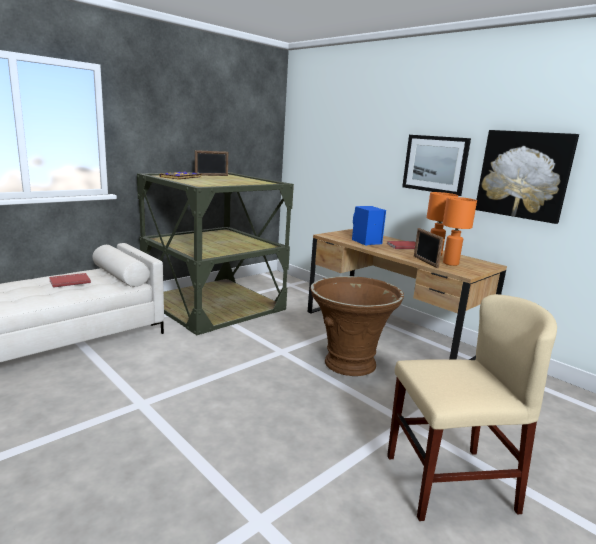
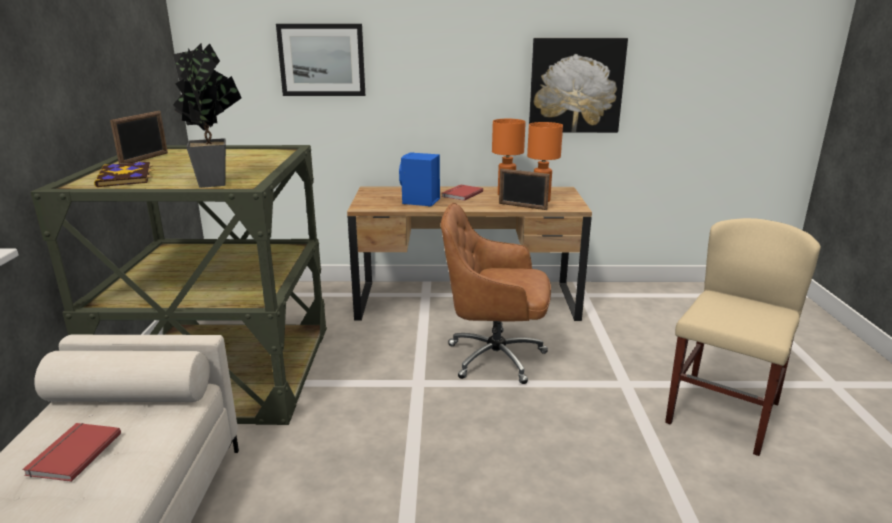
camera: 45 degrees left, 5 degrees up
brown planter [311,276,404,376] -> brown office chair [441,203,551,384]
picture [402,135,471,196] -> picture moved to [276,24,365,96]
none -> potted plant [173,43,241,188]

